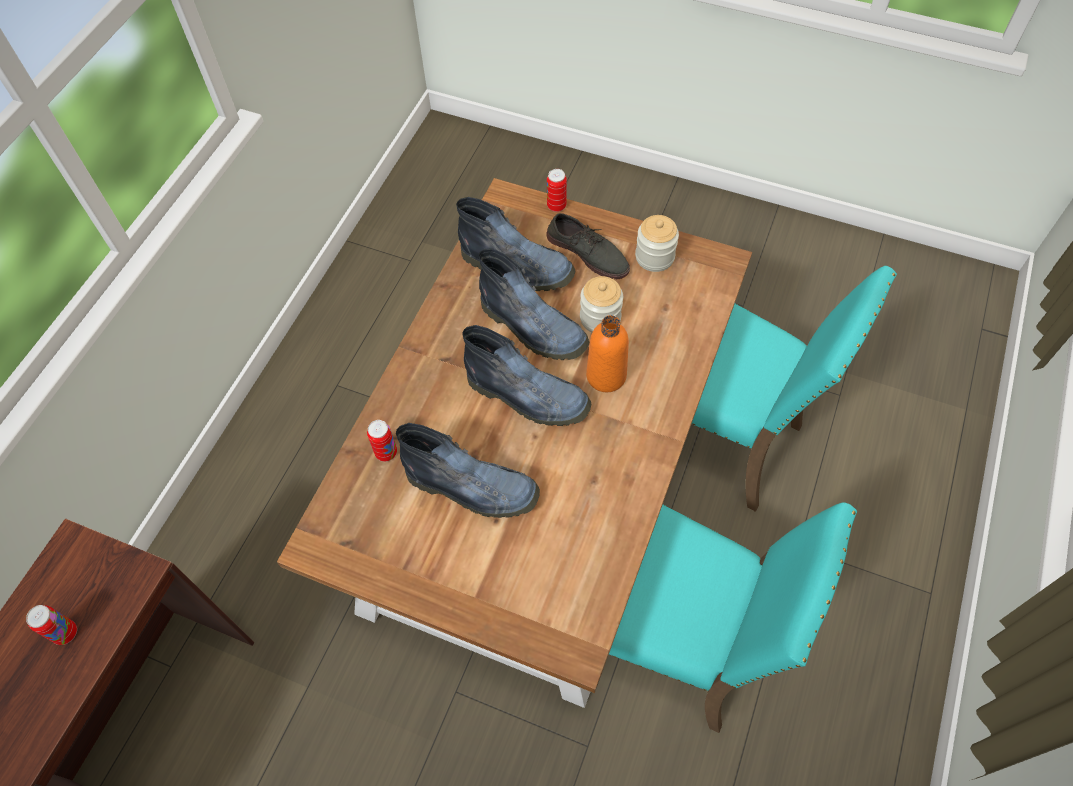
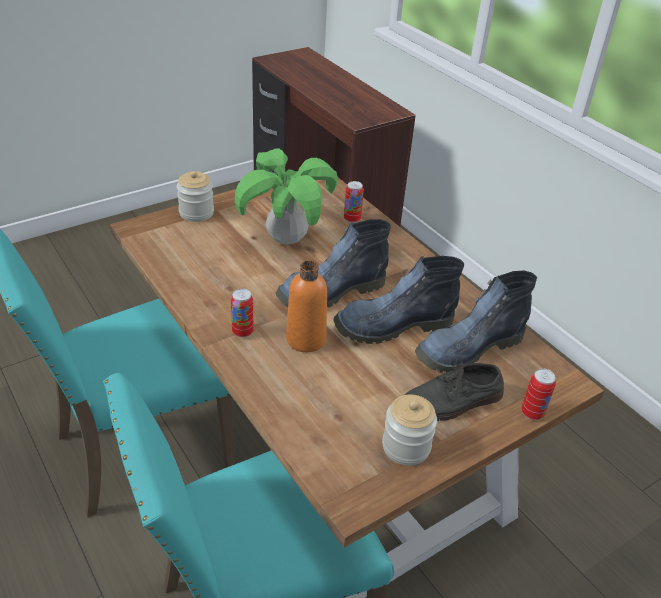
camera: 120 degrees right, 20 degrees down
can [26,605,77,645] -> can moved to [231,288,254,337]
boot [396,423,540,518] -> potted plant [235,148,338,244]
jar [580,276,623,332] -> jar moved to [177,171,214,222]

